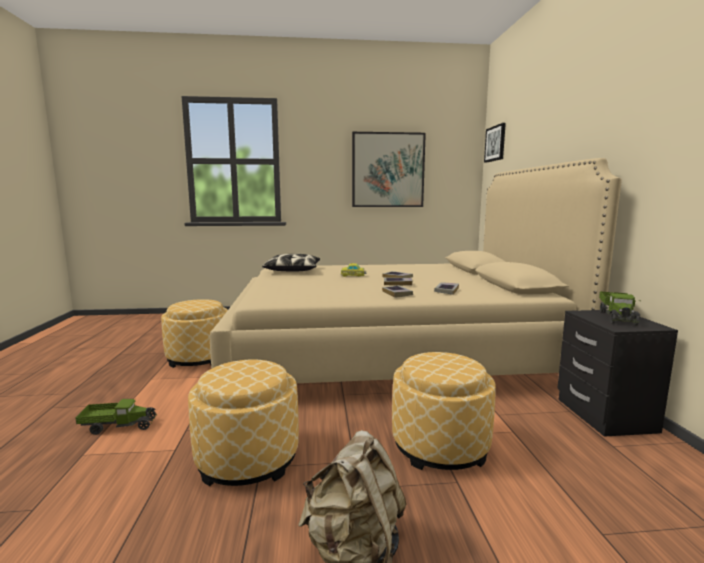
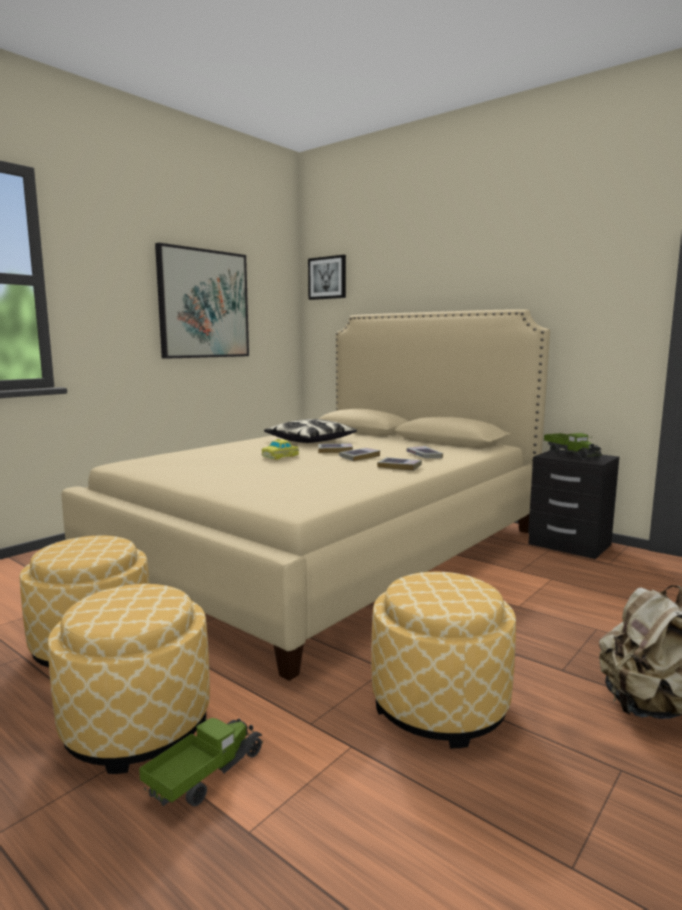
camera: 45 degrees left, 0 degrees up
pillow [262,254,320,272] -> pillow moved to [264,419,357,443]
ottoman [392,352,496,470] -> ottoman moved to [48,584,210,774]

